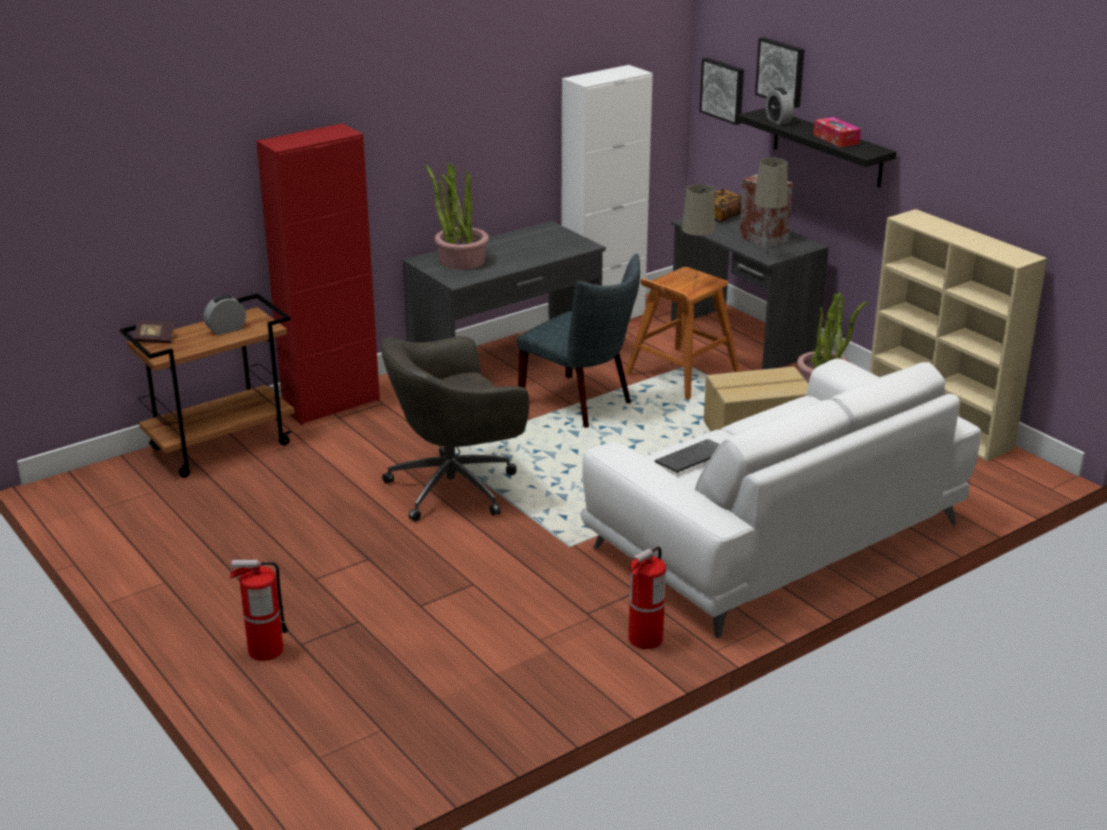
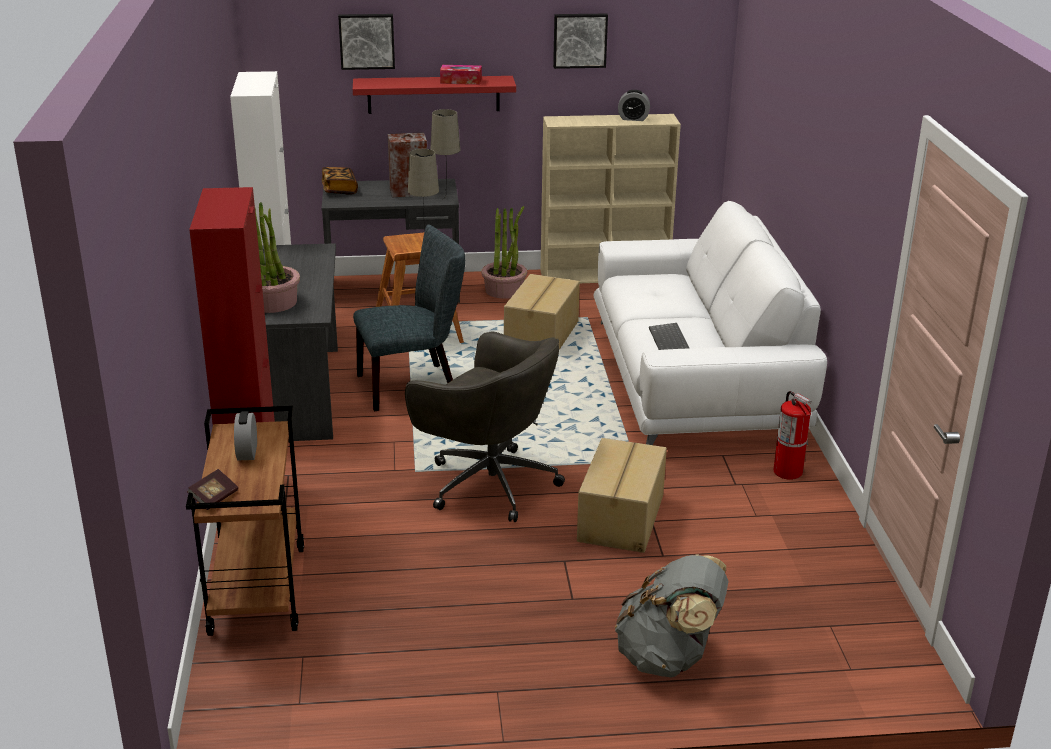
camera: 60 degrees left, 0 degrees up
fire extinguisher [230,560,289,661] -> grey backpack [615,554,729,677]
grey office chair [381,336,529,522] -> grey office chair turned 60 degrees counterclockwise [405,332,565,522]
picture [699,58,744,125] -> picture moved to [553,14,608,69]
black shelf [737,108,897,188] -> red shelf [353,76,516,114]
alarm clock [766,88,794,125] -> alarm clock moved to [618,90,650,121]
none -> cardboard box [577,438,667,553]

